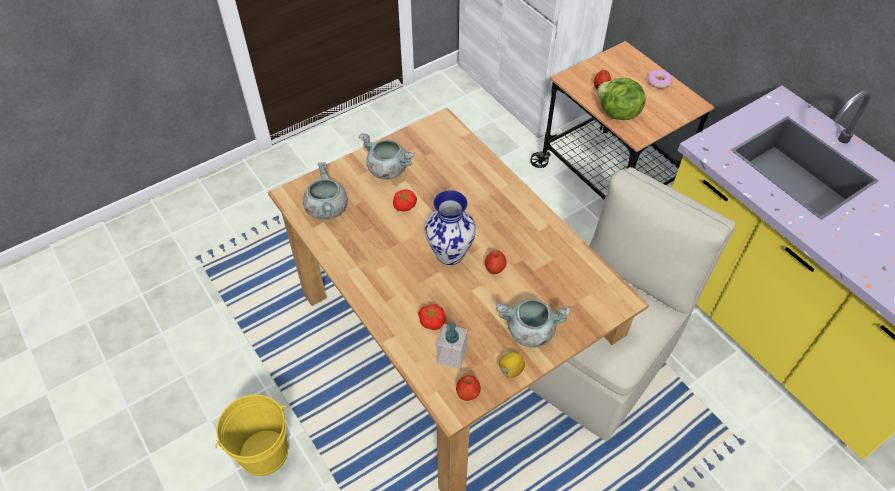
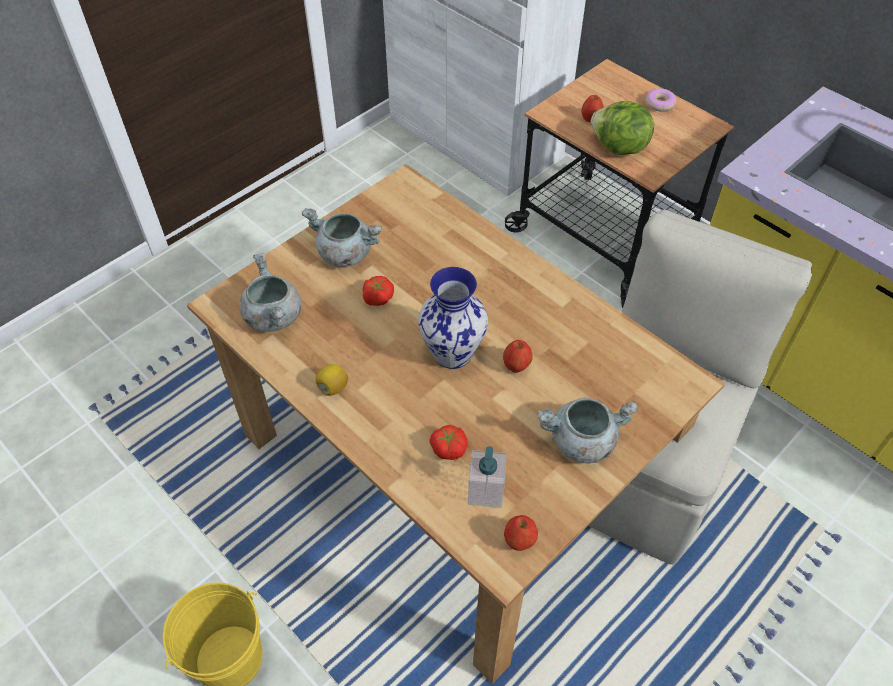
camera: 10 degrees left, 0 degrees up
lemon [499,352,525,378] -> lemon moved to [315,364,348,396]

